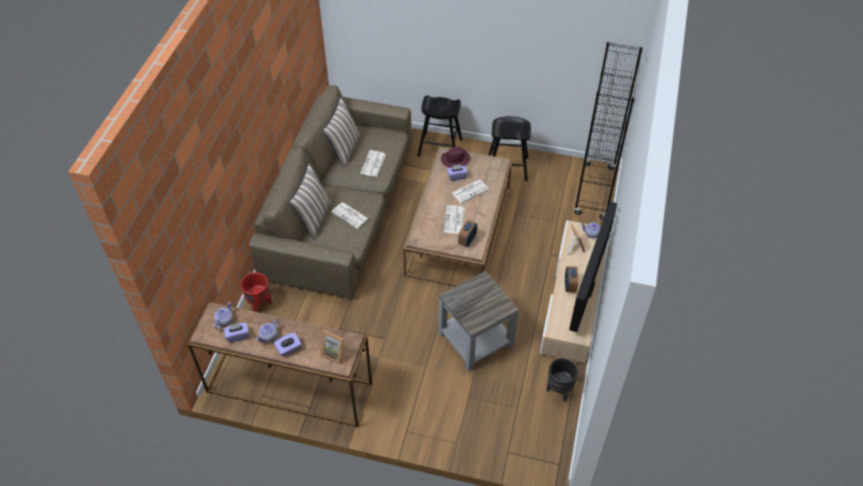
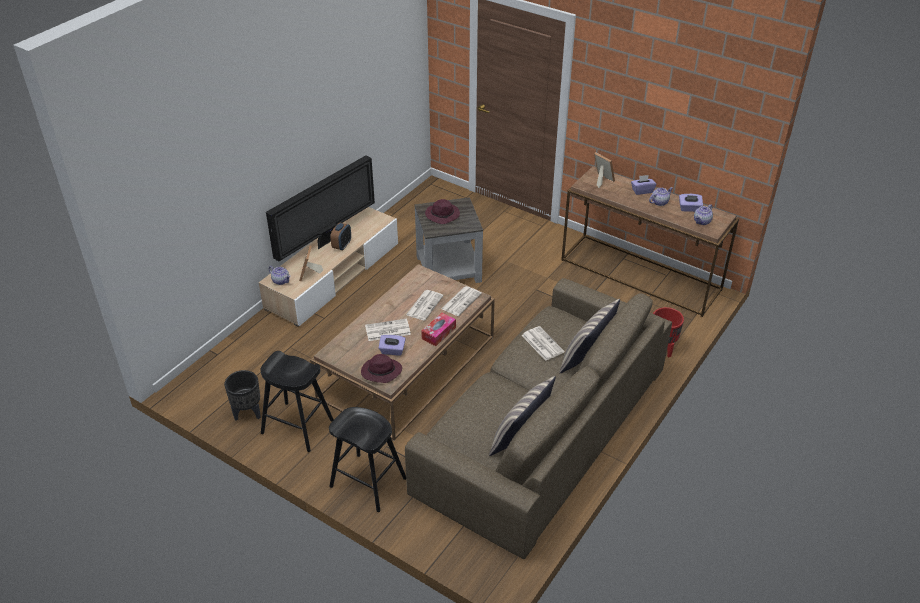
camera: 160 degrees left, 10 degrees down
newspaper [360,150,386,177] -> newspaper moved to [441,286,482,316]
alarm clock [458,220,477,247] -> none
black planter [547,358,578,402] -> black planter moved to [224,370,261,421]
black bookcase [574,42,643,219] -> none
none -> tissue box [421,313,456,346]
none -> purple hat [425,199,460,224]

